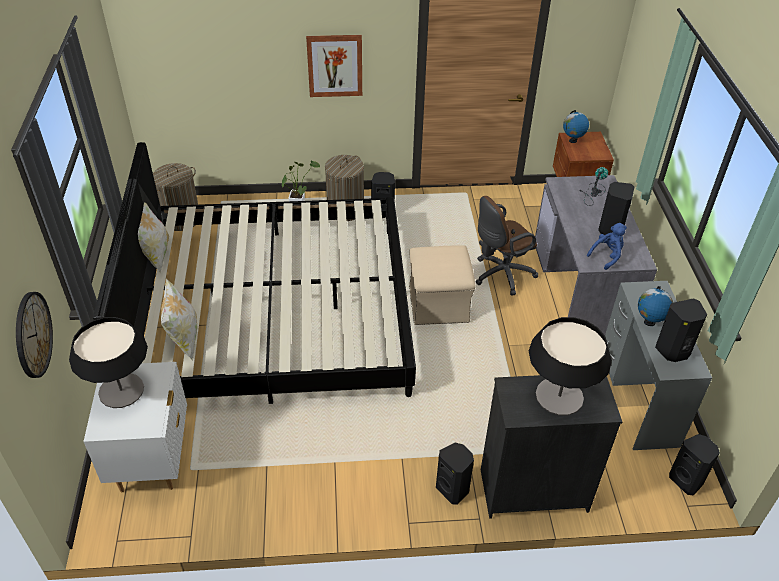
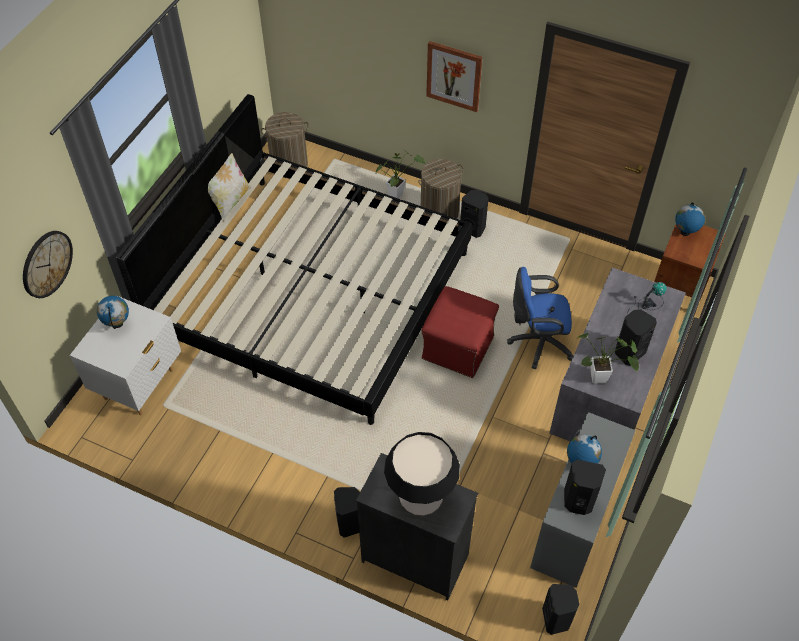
camera: 30 degrees right, 10 degrees up
table lamp [69,317,148,408] -> globe [97,296,129,329]
pillow [161,278,198,361] -> none
beige ottoman [409,245,476,325] -> red ottoman [421,286,499,378]
brown office chair [475,196,538,296] -> blue office chair [507,267,573,369]
blue plush toy [587,223,627,270] -> potted plant [576,333,639,384]

